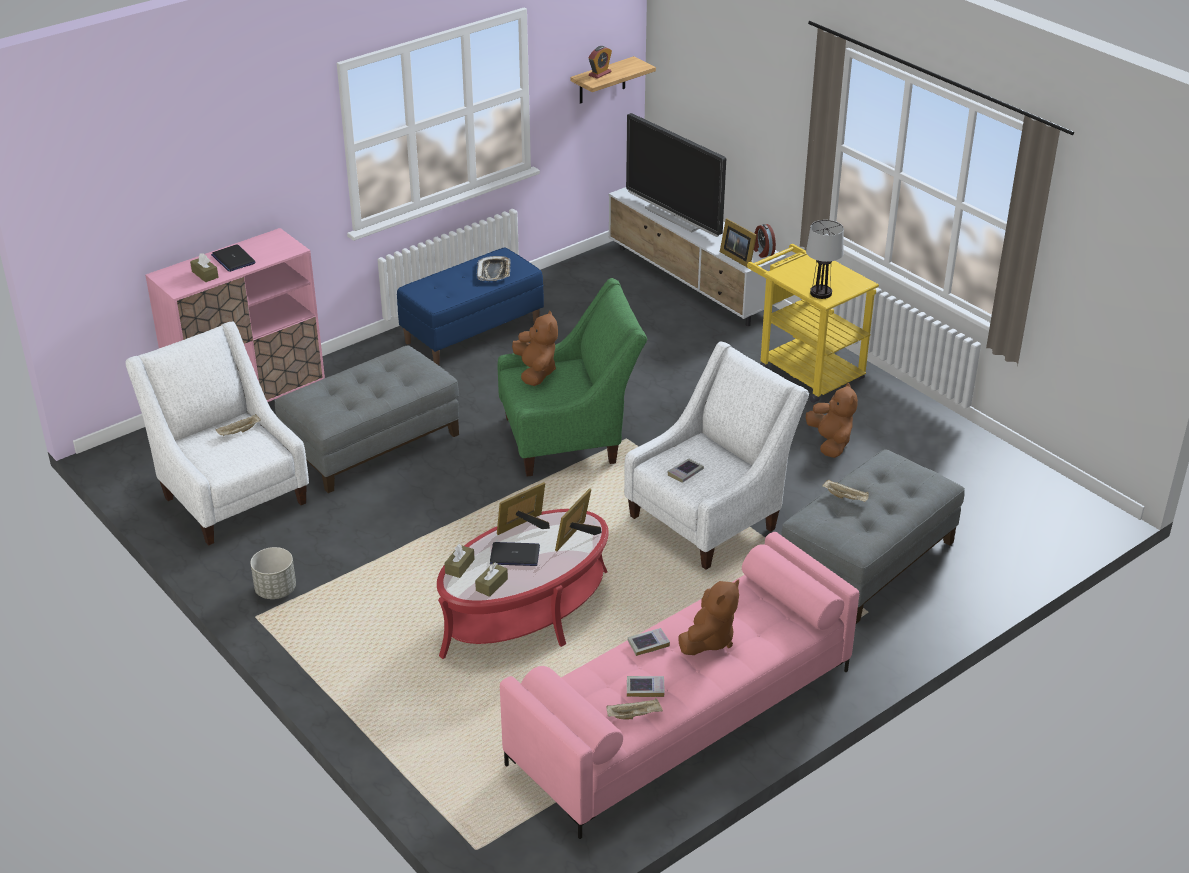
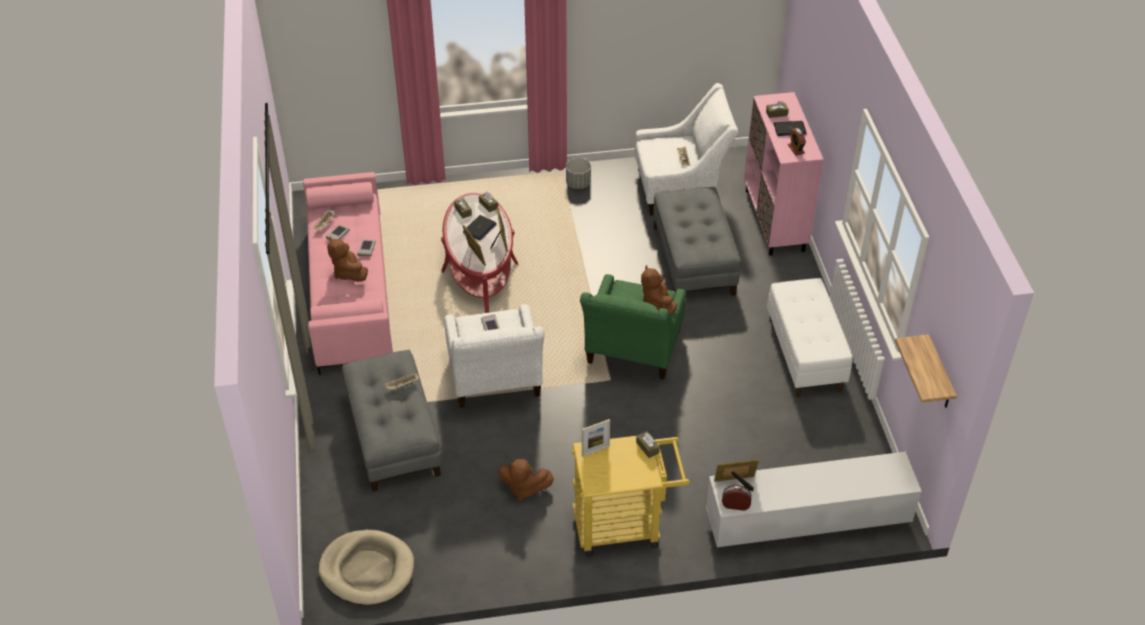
camera: 120 degrees right, 10 degrees up
blue bench [397,247,544,365] -> white bench [767,278,852,397]
tray [477,256,511,281] -> none
brown plush toy [512,310,558,386] -> brown plush toy turned 60 degrees clockwise [641,265,677,315]
alarm clock [588,46,612,79] -> alarm clock moved to [788,128,806,156]
television [626,113,726,237] -> none
table lamp [806,220,844,299] -> picture frame [582,419,610,457]
none -> beige dog bed [318,530,414,605]
none -> brown tissue box [636,431,660,458]

